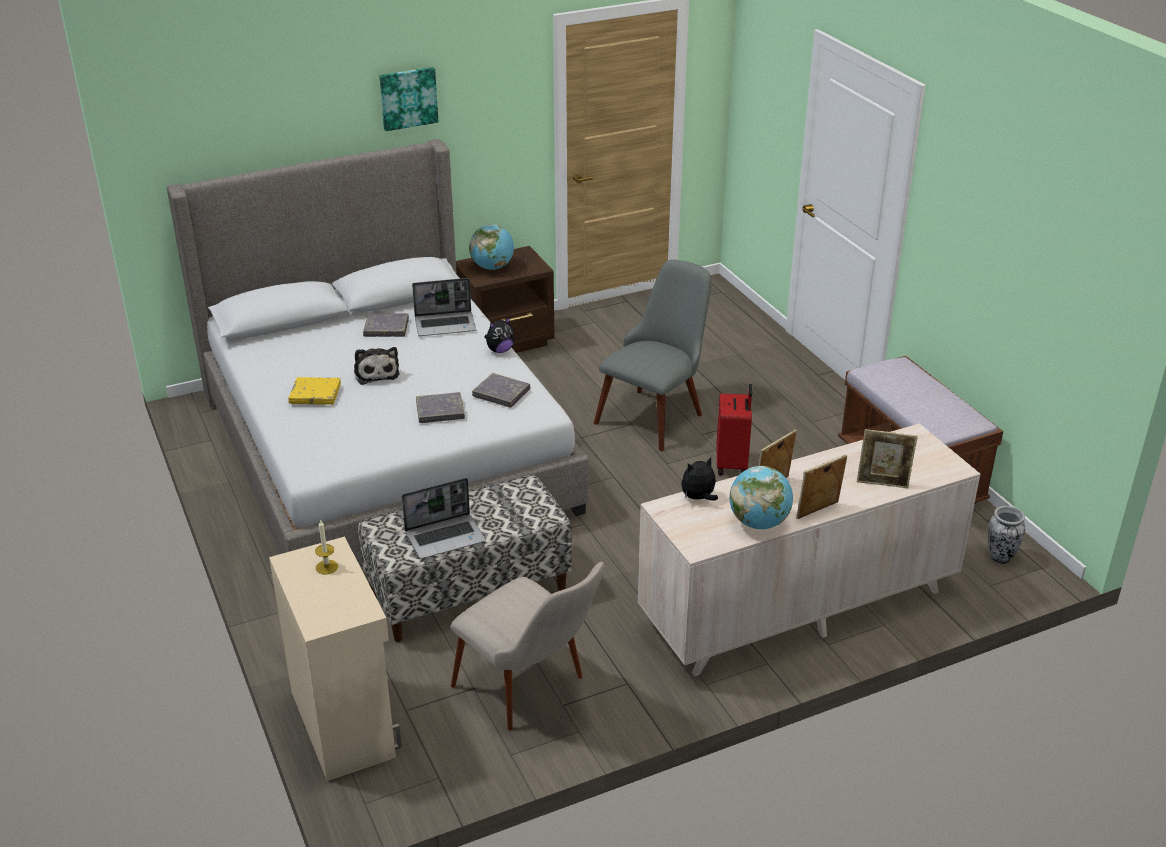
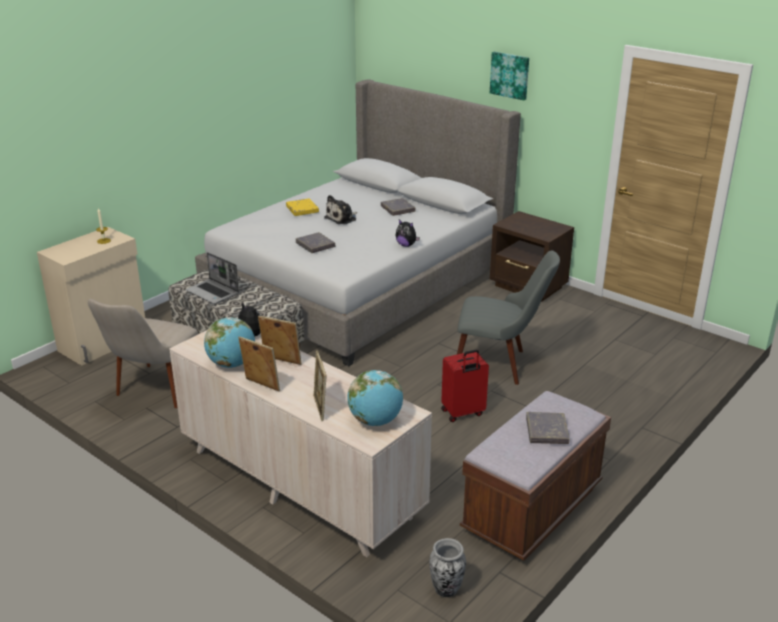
camera: 65 degrees right, 5 degrees down
laptop [412,278,476,336] -> none
globe [469,224,514,270] -> globe moved to [348,370,403,426]
grey book [472,373,530,407] -> grey book moved to [526,412,569,444]

